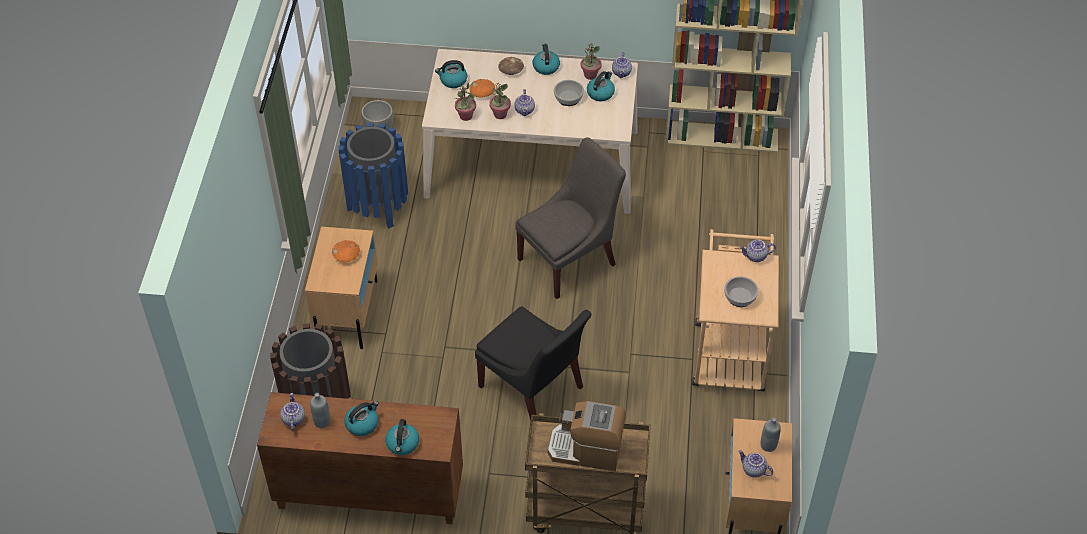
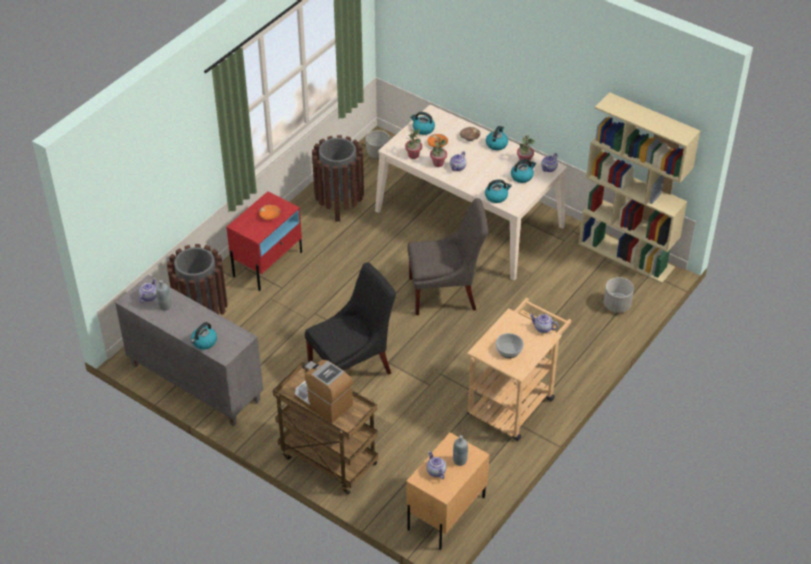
camera: 30 degrees right, 5 degrees down
brown cabinet [257,392,463,524] -> grey cabinet [115,275,263,427]
beige nightstand [305,227,378,349] -> red nightstand [226,192,302,291]
blue trash can [338,123,408,229] -> brown trash can [312,135,364,222]
kettle [345,401,379,436] -> kettle moved to [485,179,512,203]
black chair [475,306,591,420] -> black chair turned 105 degrees counterclockwise [305,262,396,375]
bowl [554,80,584,106] -> none
none -> grey planter [604,277,634,313]

